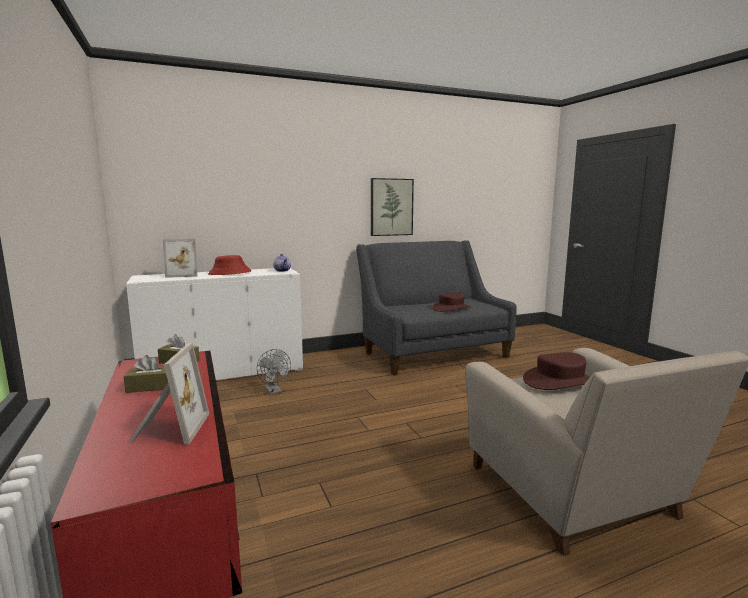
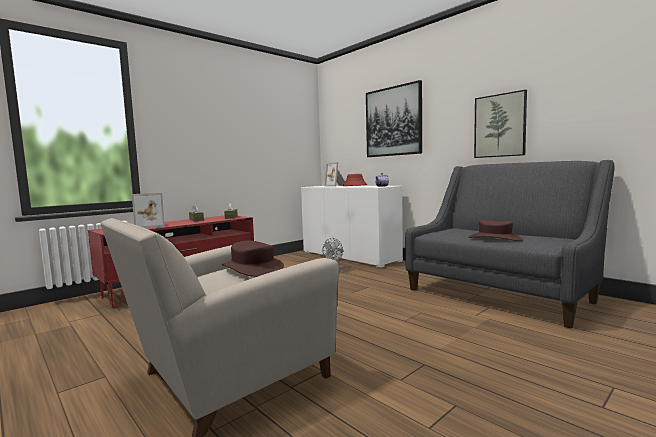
camera: 70 degrees right, 5 degrees down
none -> picture [366,80,422,157]

